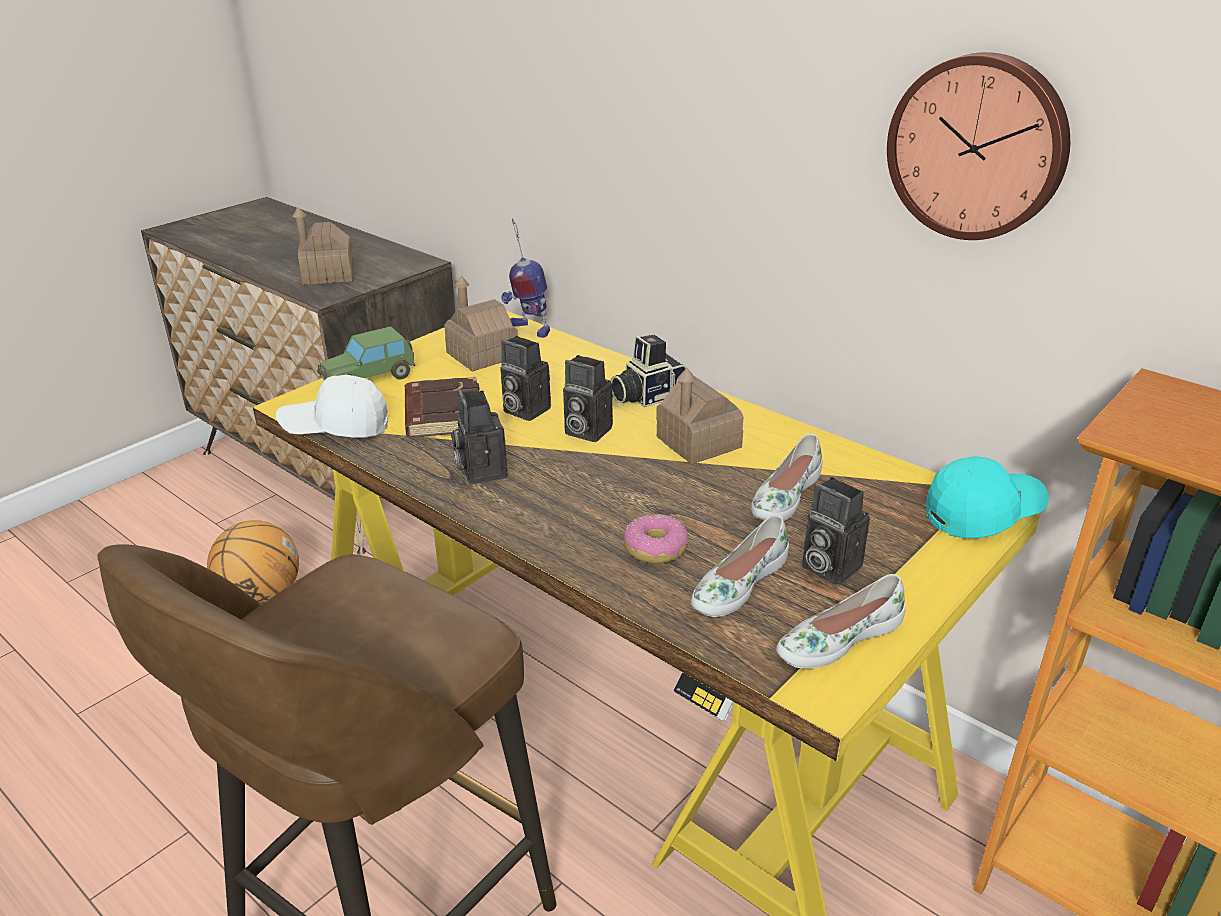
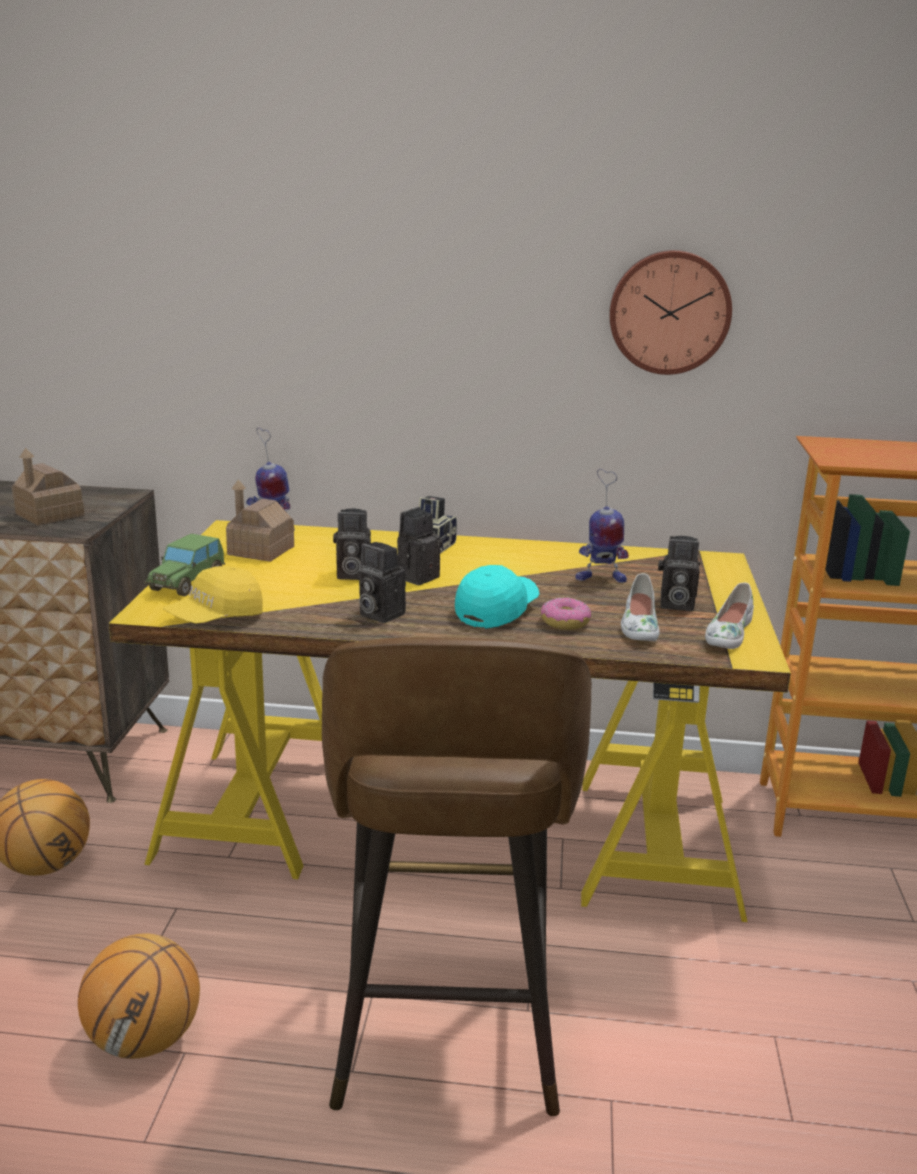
camera: 35 degrees left, 10 degrees down
white cap [276,375,388,438] -> yellow cap [163,566,263,624]
brown book [405,377,480,438] -> none
camera [563,355,613,442] -> camera turned 135 degrees clockwise [397,507,442,585]
toy house [656,368,743,464] -> none
white shoe [751,434,823,521] -> toy robot [575,469,629,583]
turquoise cap [926,456,1049,538] -> turquoise cap moved to [455,565,539,629]
none -> basketball [78,933,200,1059]

